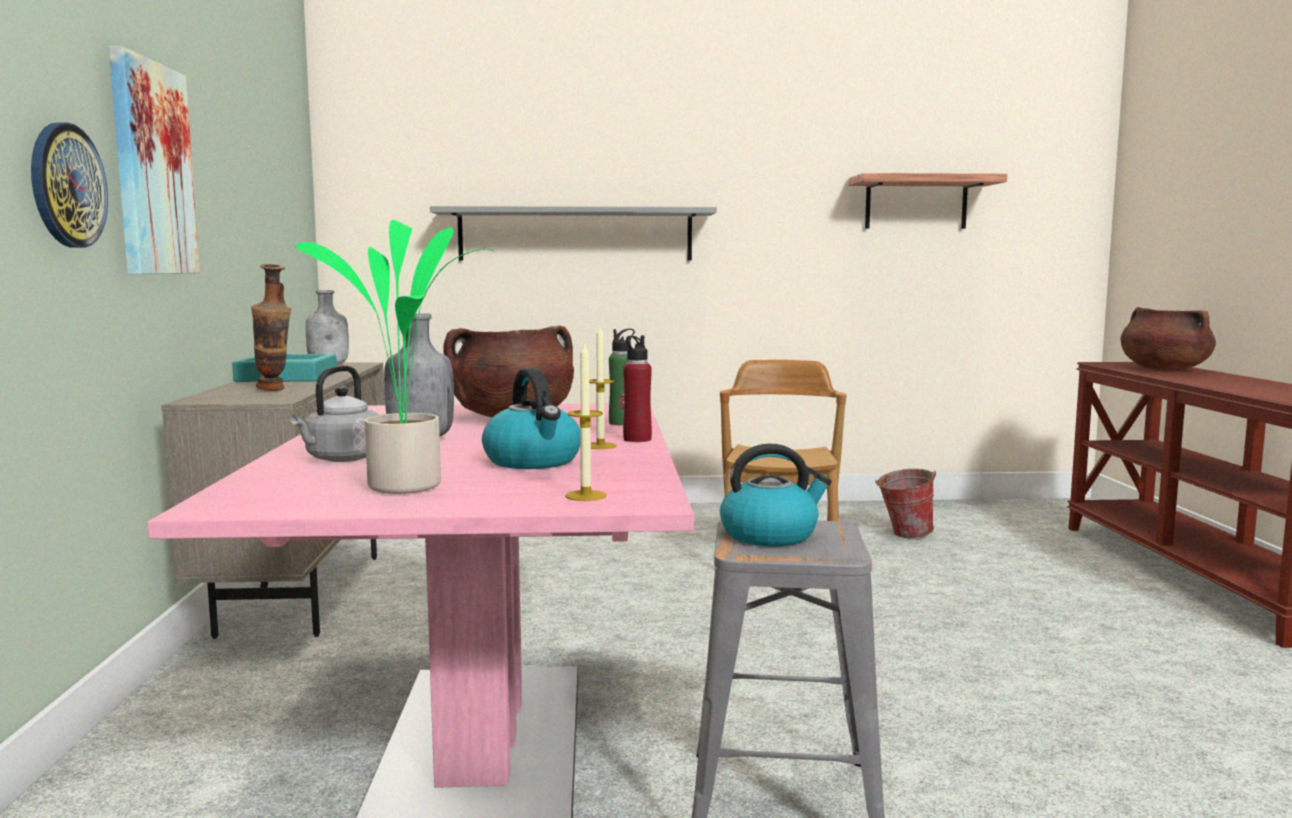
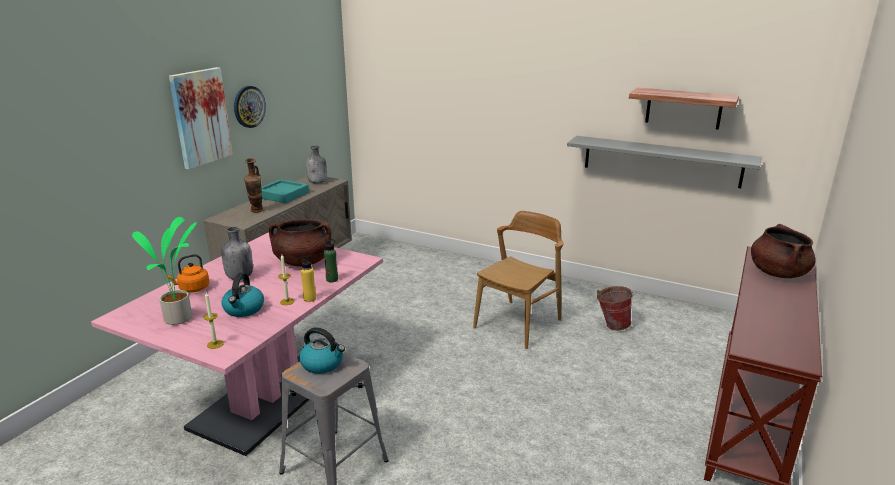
camera: 30 degrees right, 15 degrees up
wall clock [31,122,108,248] -> wall clock moved to [234,86,266,128]
grey kettle [290,366,379,462] -> orange kettle [167,254,209,293]
grey shelf [430,206,717,260] -> grey shelf moved to [567,136,762,188]
red bottle [623,335,652,442] -> yellow bottle [299,256,316,302]

